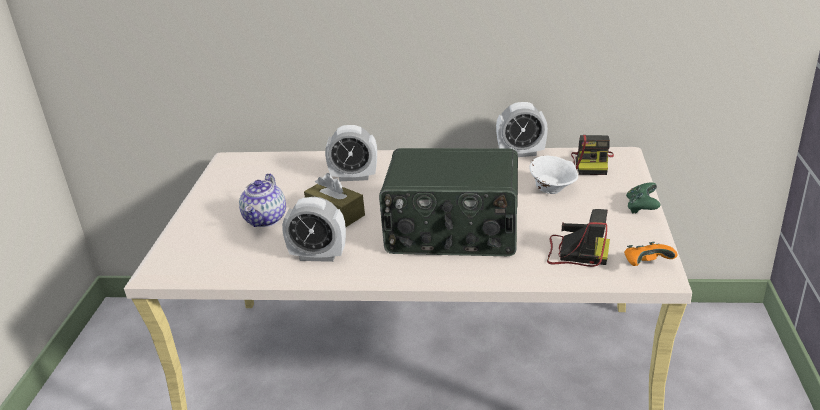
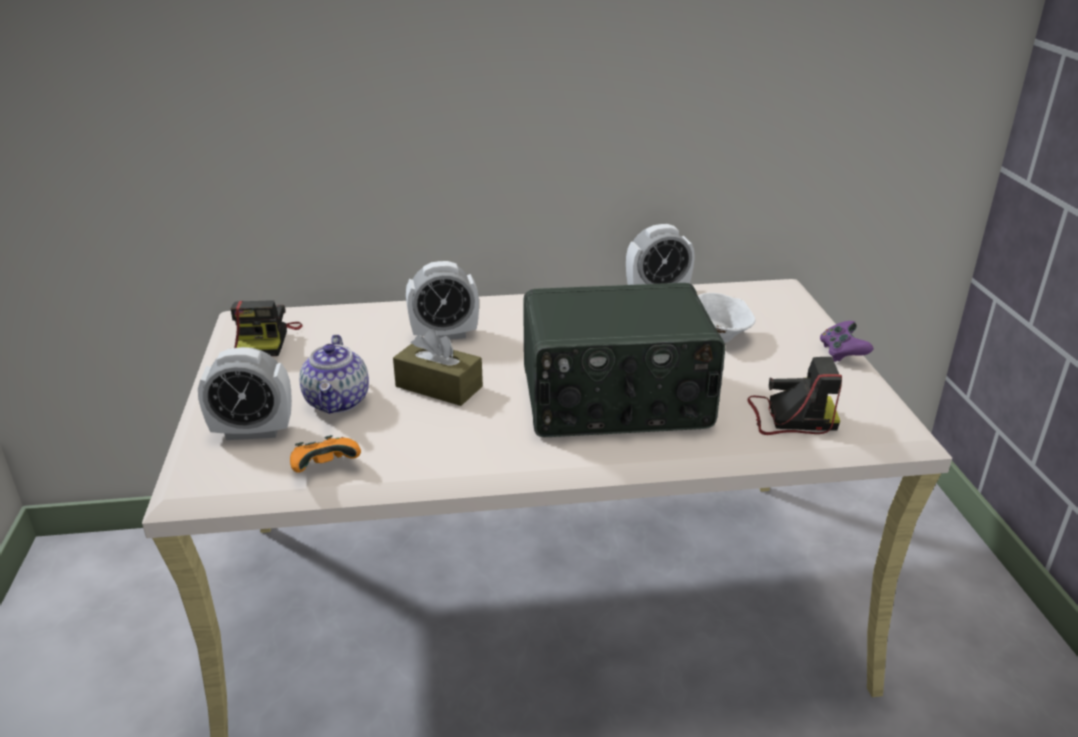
camera: 15 degrees left, 0 degrees up
alarm clock [282,197,346,262] -> alarm clock moved to [198,347,292,440]
camera [571,135,614,175] -> camera moved to [230,300,303,356]
orange game controller [624,242,677,266] -> orange game controller moved to [290,435,361,472]
green game controller [626,182,661,213] -> purple game controller [820,321,874,362]

